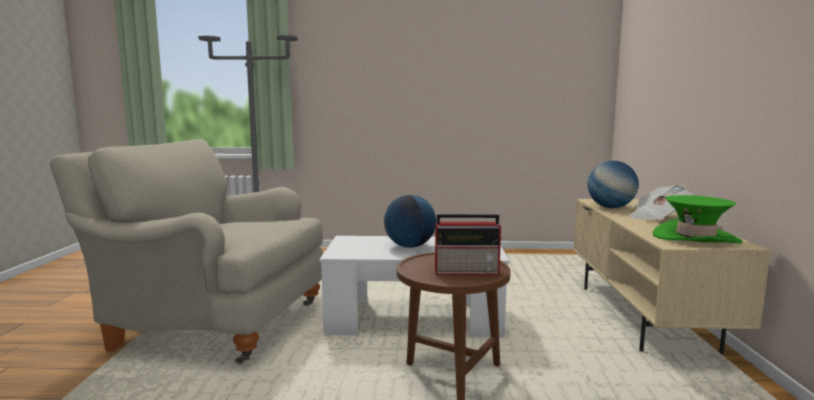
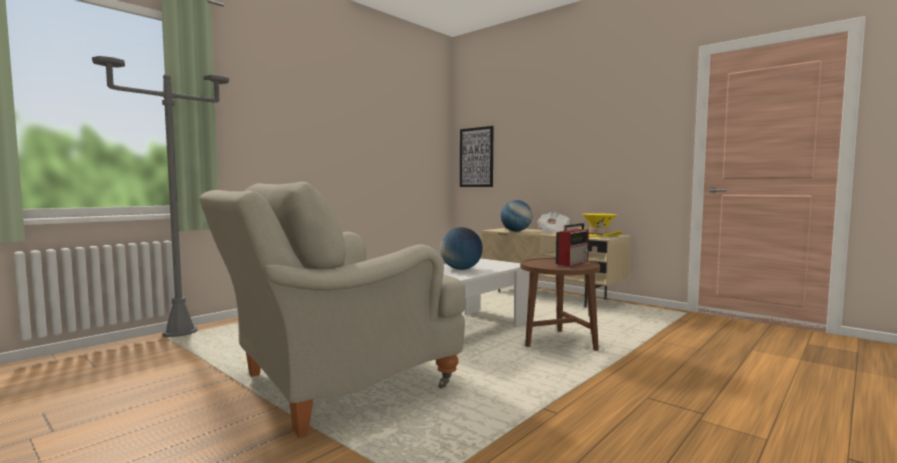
camera: 50 degrees left, 5 degrees down
green hat [653,195,742,244] -> yellow hat [579,213,622,237]
none -> picture [460,126,493,187]

